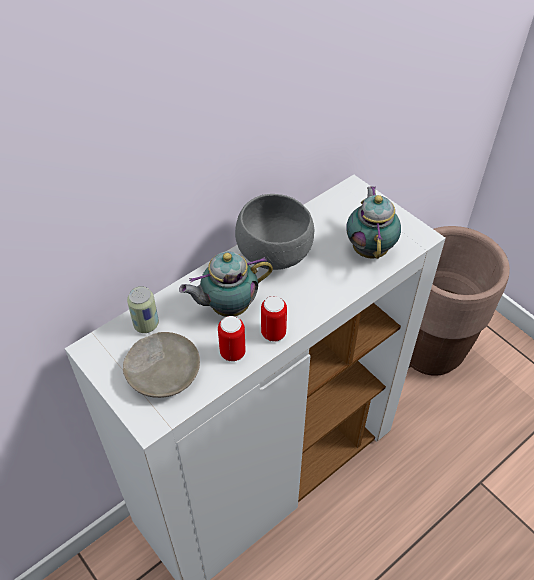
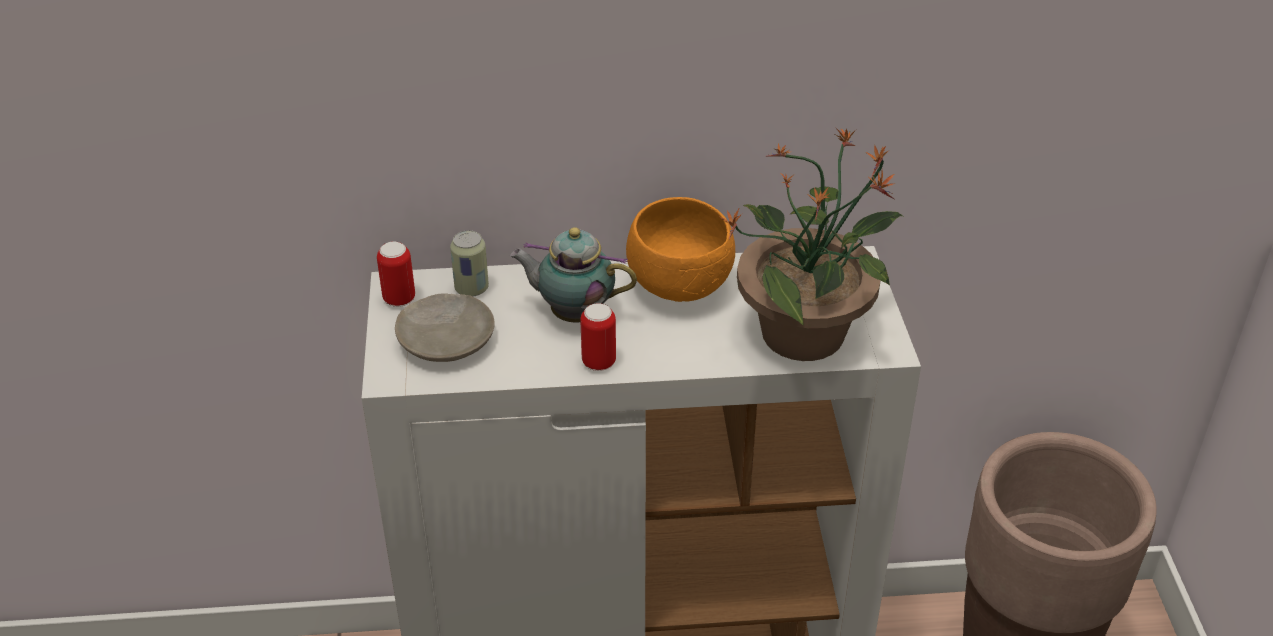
camera: 35 degrees right, 10 degrees down
can [218,316,246,362] -> can moved to [377,241,415,307]
grey bowl [235,194,315,270] -> orange bowl [626,197,735,302]
teapot [346,186,401,259] -> potted plant [720,128,903,361]

